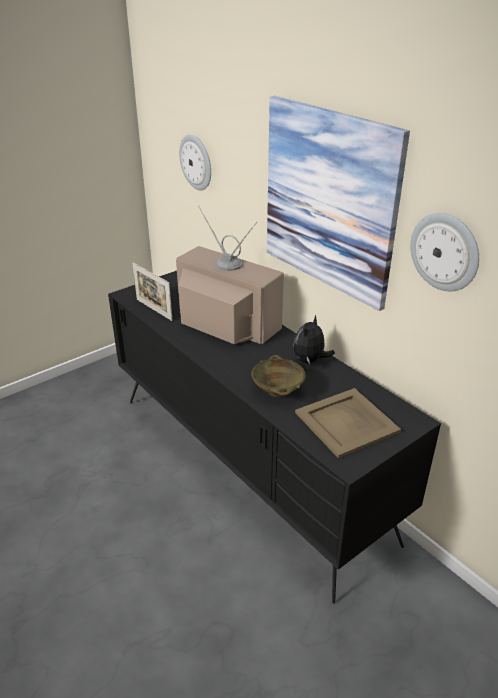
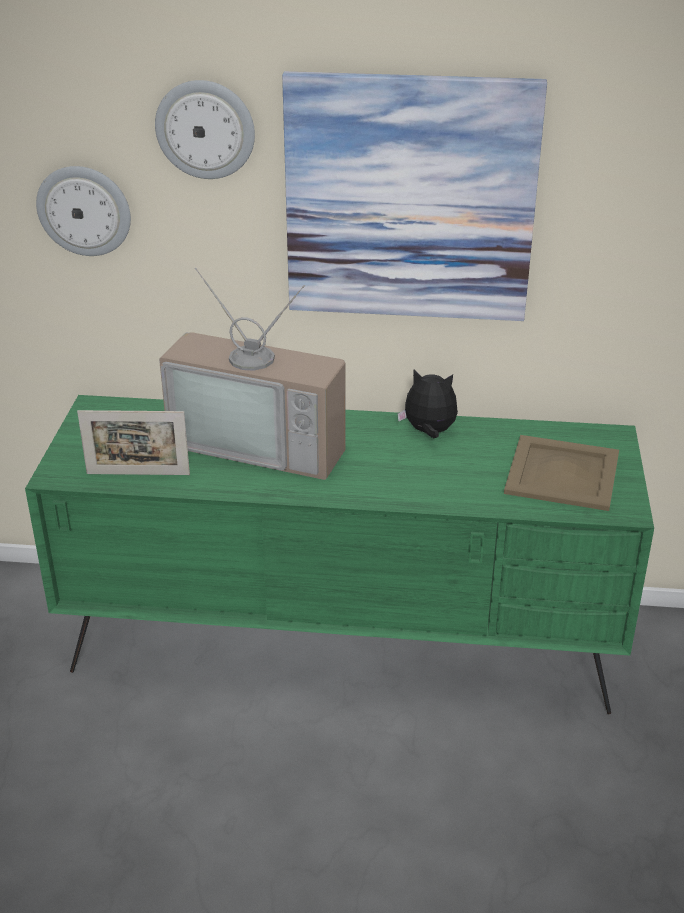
camera: 45 degrees left, 0 degrees up
black tv stand [108,271,441,604] -> green tv stand [25,395,654,714]
television [176,206,284,344] -> television turned 150 degrees counterclockwise [159,267,346,480]
beige bowl [251,355,306,397] -> none
plush toy [293,315,335,364] -> plush toy turned 120 degrees clockwise [397,370,458,438]
wall clock [410,213,479,291] -> wall clock moved to [155,80,255,179]

